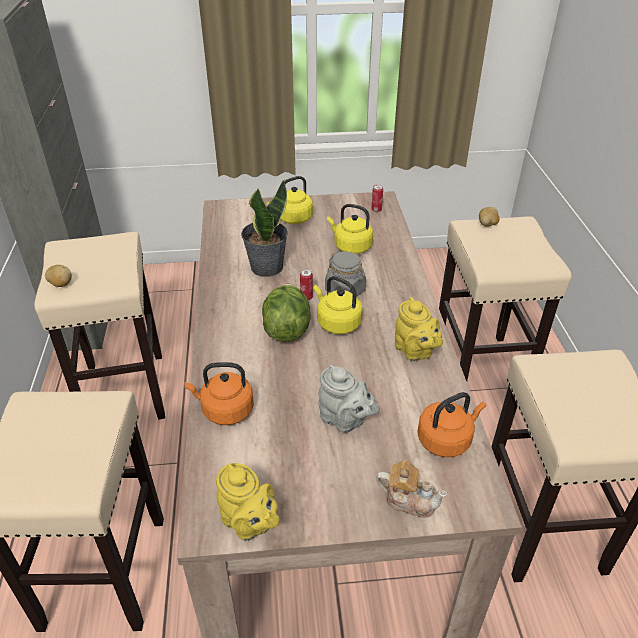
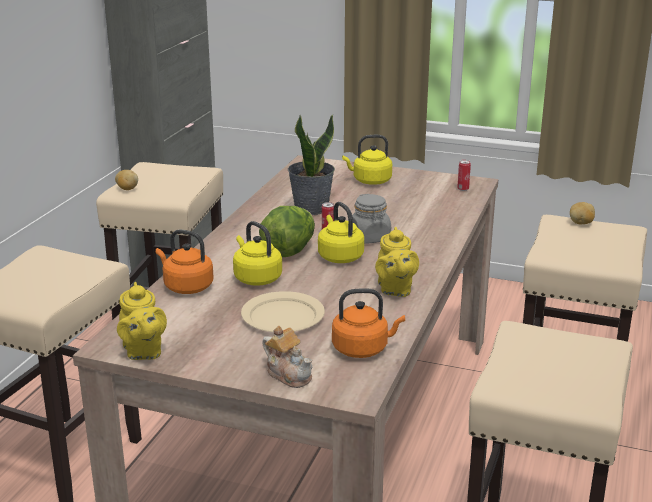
camera: 25 degrees right, 15 degrees down
grey teapot [318,365,380,433] -> beige plate [241,291,325,332]
yellow kettle [327,204,373,254] -> yellow kettle moved to [233,221,282,286]

